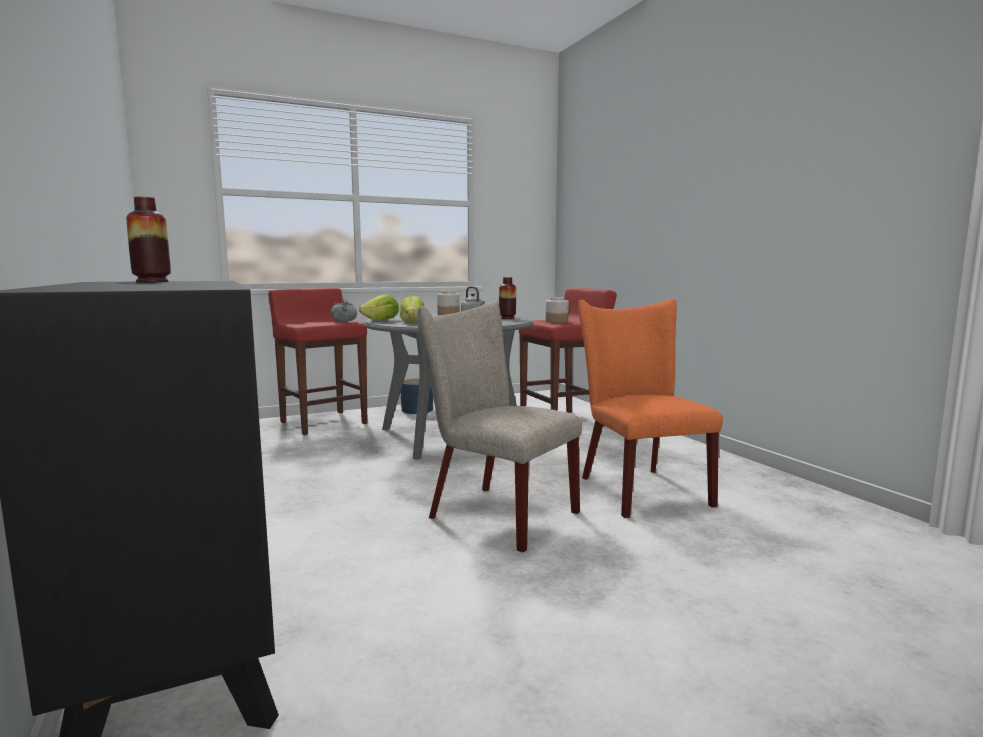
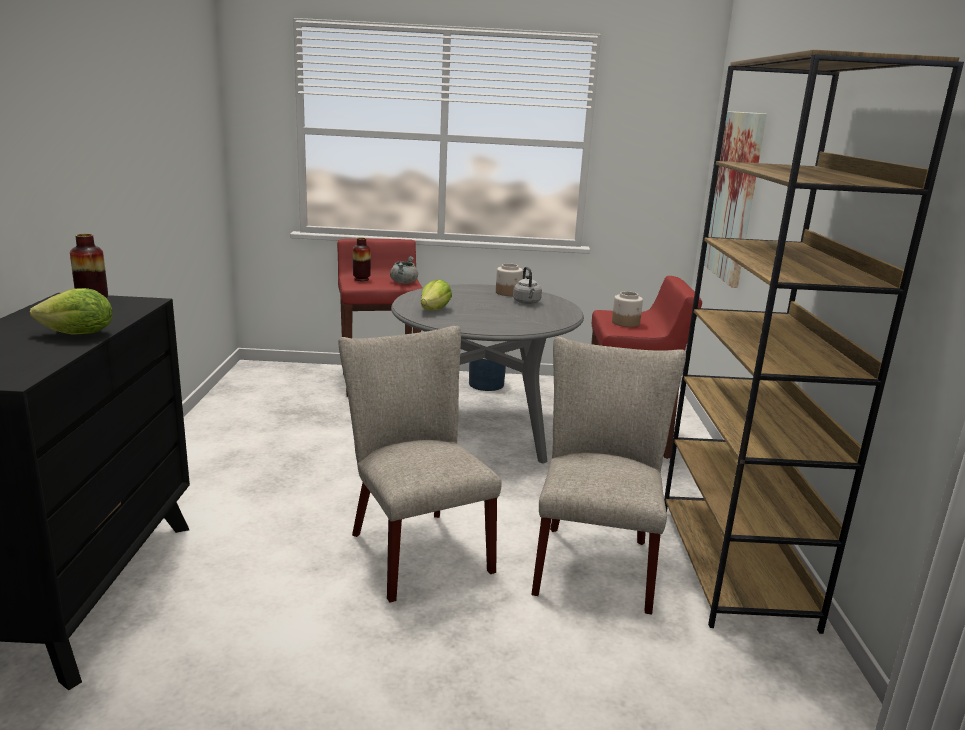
camera: 25 degrees right, 10 degrees up
lettuce [359,295,399,321] -> lettuce moved to [30,288,113,335]
vase [499,277,516,319] -> vase moved to [353,238,371,281]
orange chair [578,299,723,518] -> beige chair [531,337,686,614]
none -> brown bookcase [664,50,964,634]
none -> picture [704,111,767,288]

